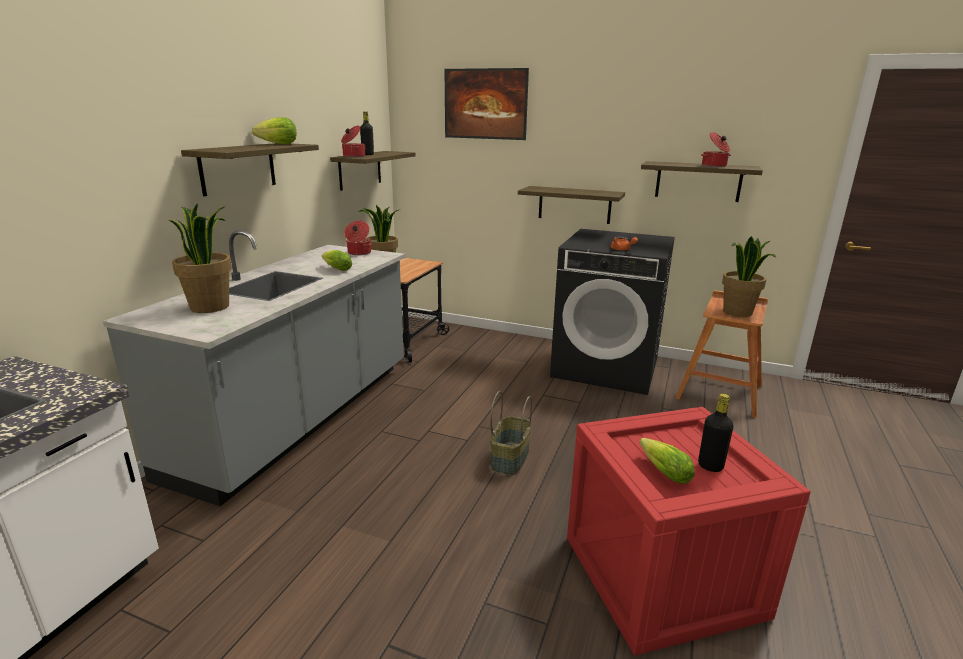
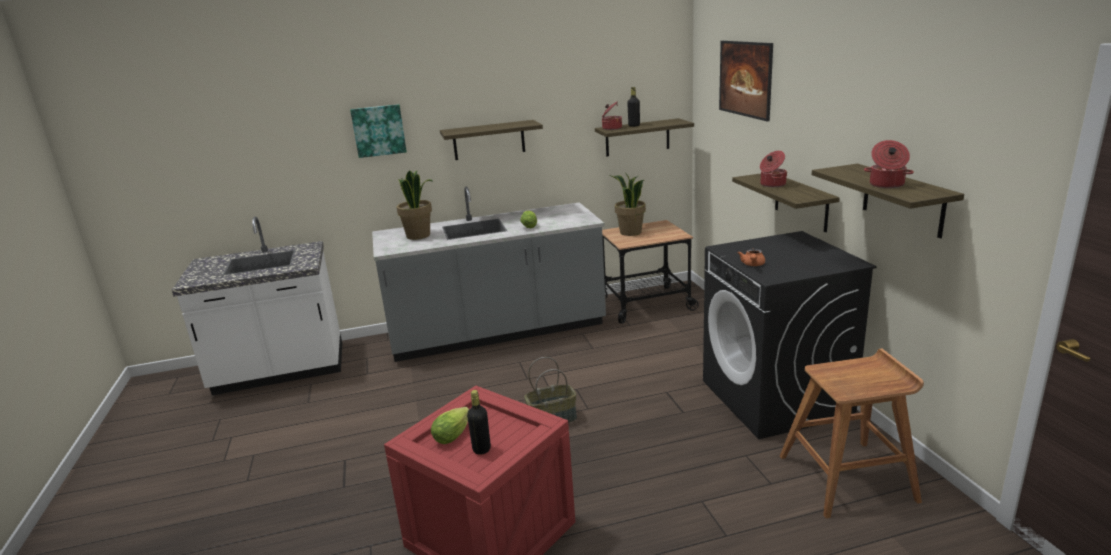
camera: 55 degrees right, 0 degrees up
lettuce [252,117,297,144] -> none
cooking pot [344,221,372,255] -> cooking pot moved to [760,151,787,187]
potted plant [722,236,776,317] -> none
none -> picture [350,104,407,158]

